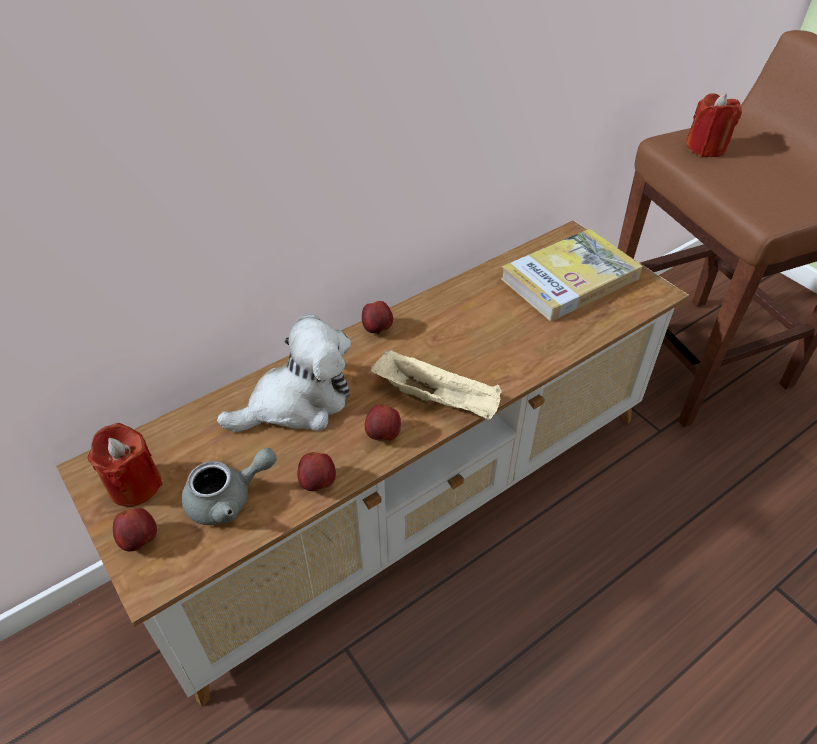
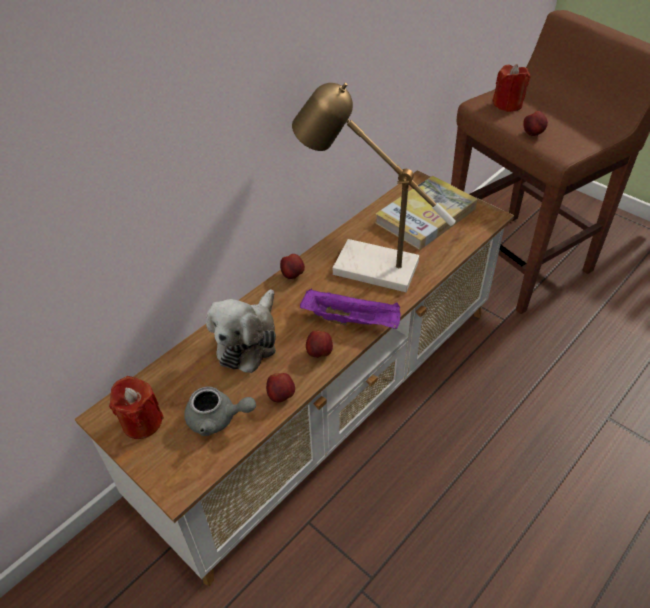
camera: 10 degrees left, 0 degrees up
apple [113,508,157,551] -> apple moved to [523,111,548,136]
grey teapot [182,448,277,525] -> grey teapot turned 45 degrees clockwise [184,387,256,436]
plush toy [217,315,351,432] -> plush toy turned 150 degrees clockwise [206,289,276,373]
beige tray [371,349,502,420] -> purple tray [300,288,401,329]
none -> table lamp [292,83,456,292]

